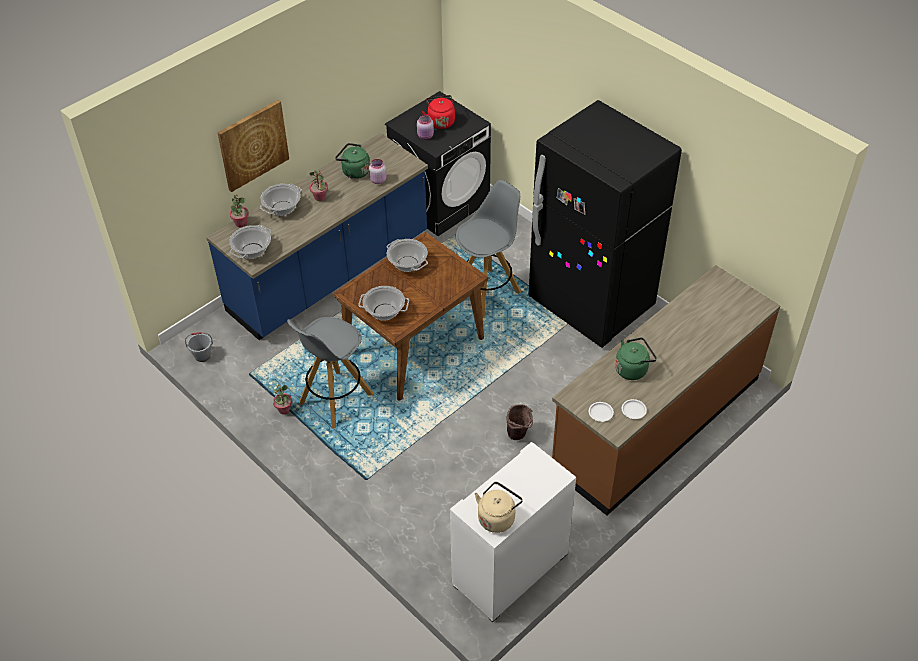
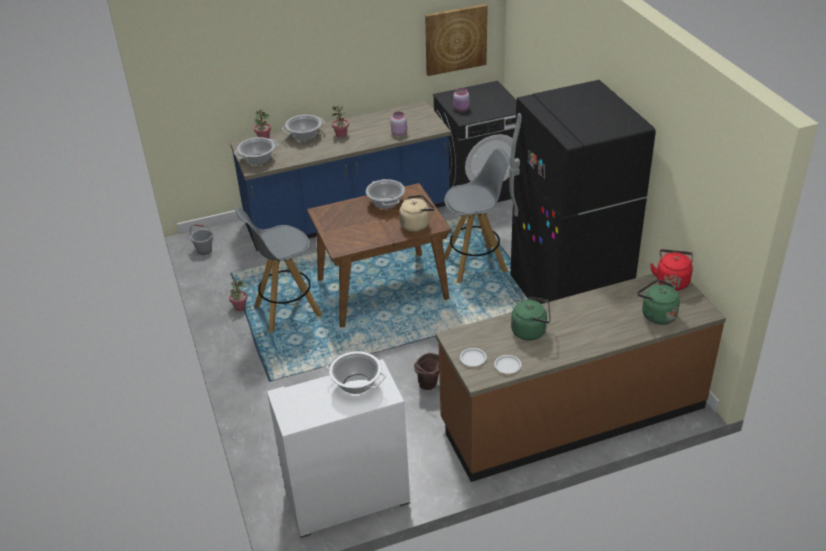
camera: 25 degrees right, 10 degrees down
picture [217,100,289,192] -> picture moved to [425,4,488,76]
green kettle [335,143,370,179] -> green kettle moved to [637,279,680,325]
cooking pot [358,286,409,321] -> cooking pot moved to [326,351,386,394]
red kettle [422,95,455,129] -> red kettle moved to [650,249,693,291]
beige kettle [475,482,523,533] -> beige kettle moved to [399,195,435,232]

